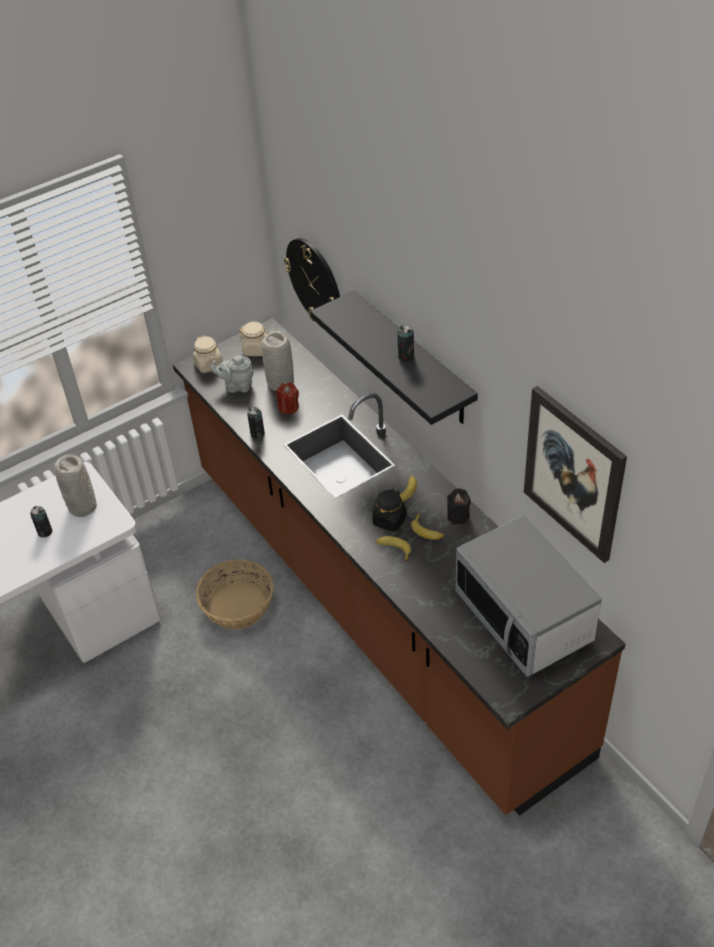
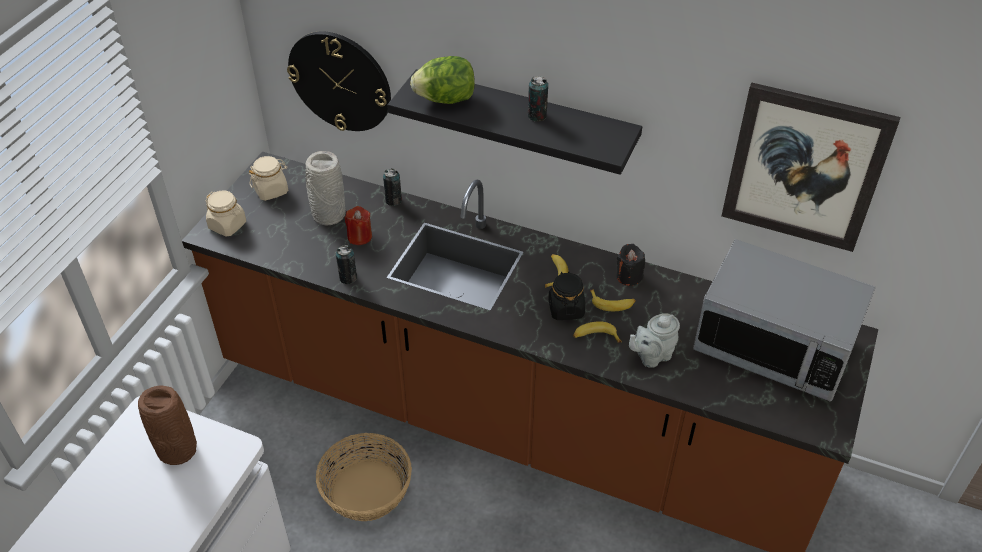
camera: 35 degrees left, 0 degrees up
can [30,506,53,538] -> can moved to [383,168,402,206]
grey vase [55,455,97,517] -> brown vase [138,385,197,465]
grey teapot [211,356,254,393] -> grey teapot moved to [629,313,680,368]
none -> lettuce [410,56,475,104]

